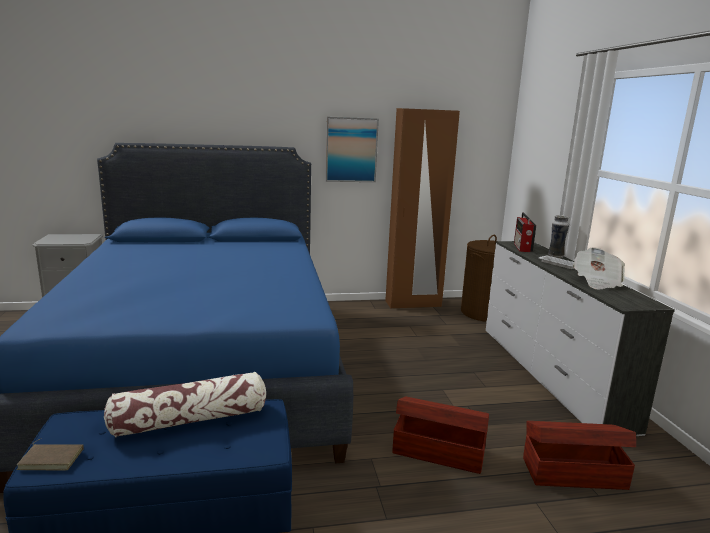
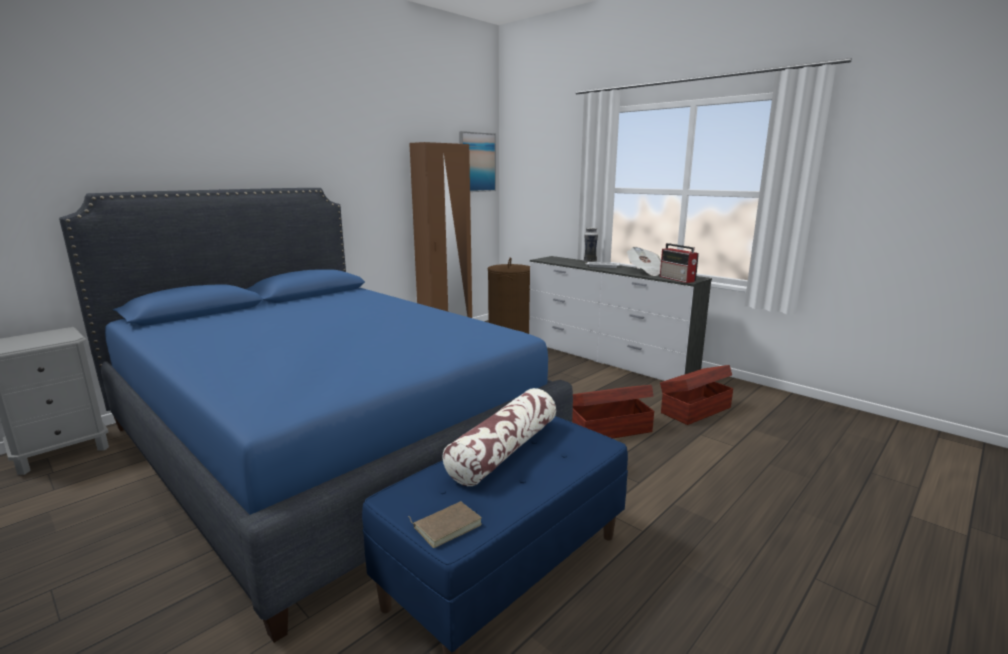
camera: 35 degrees left, 0 degrees up
picture [325,117,379,182] -> picture moved to [459,131,496,192]
radio [514,213,536,252] -> radio moved to [660,243,699,283]

